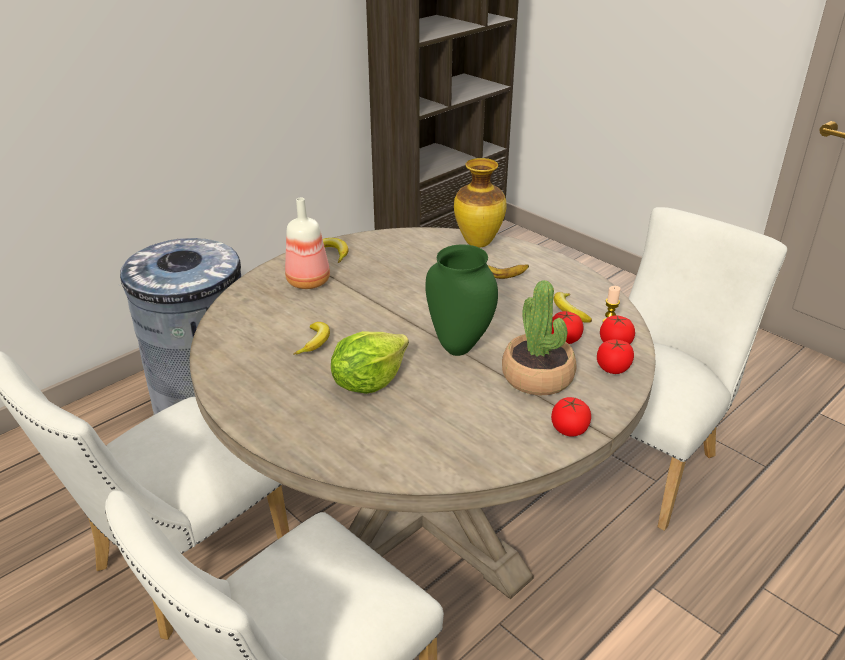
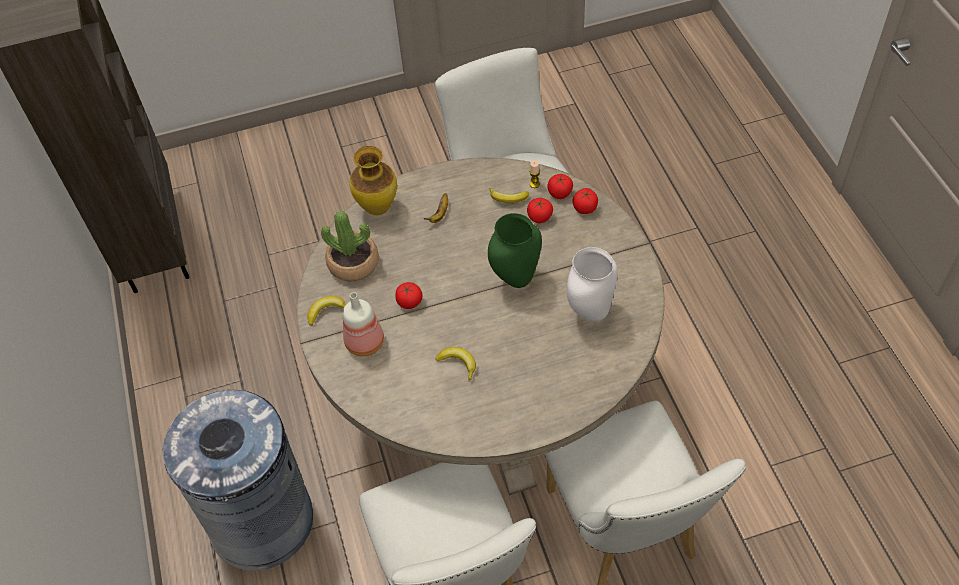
camera: 60 degrees left, 20 degrees up
lettuce [331,331,409,394] -> none
potted plant [502,280,576,396] -> potted plant moved to [321,211,379,282]
tomato [551,397,591,437] -> tomato moved to [395,282,423,309]
none -> white vase [567,247,617,322]

